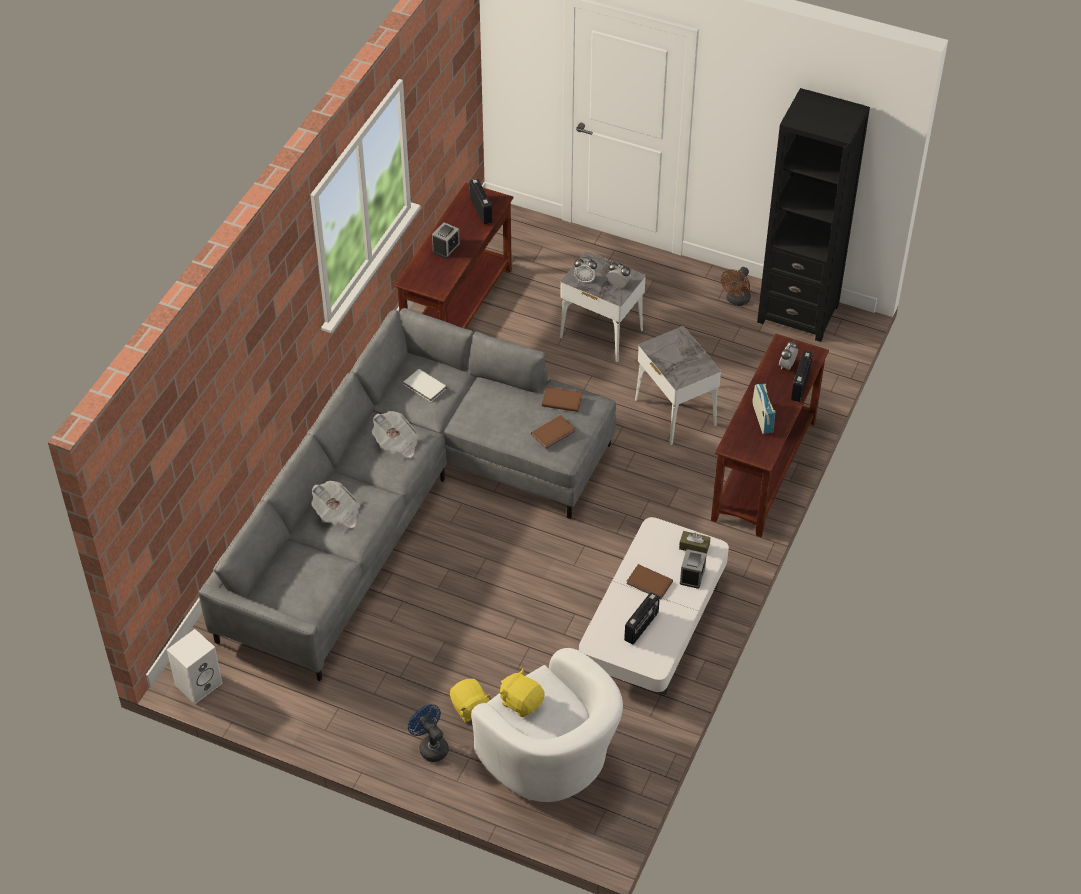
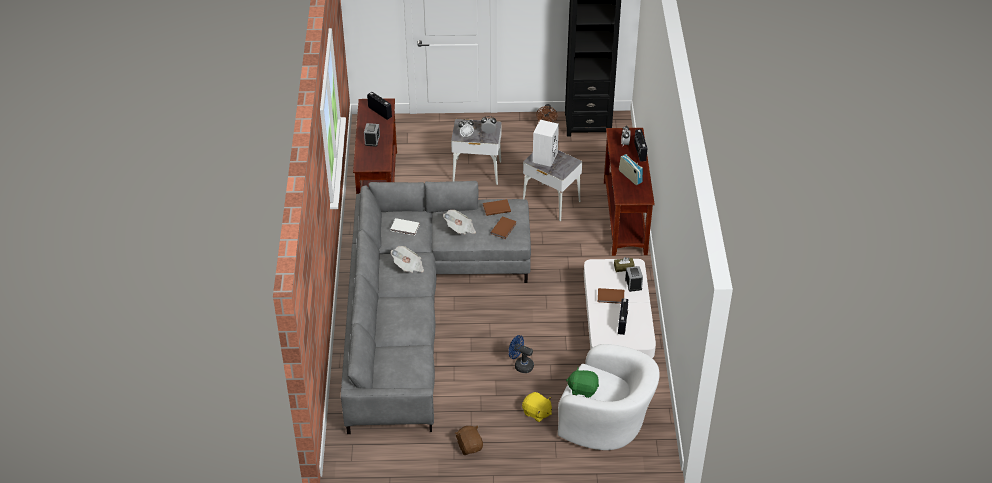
camera: 25 degrees left, 5 degrees down
white speaker [167,629,223,704] -> white speaker moved to [533,120,559,167]
newspaper [311,481,360,528] -> newspaper moved to [443,210,476,235]
blue fan [408,704,449,762] -> blue fan moved to [509,335,534,373]
yellow plush toy [500,669,545,717] -> green plush toy [566,367,599,398]
none -> brown plush toy [455,426,483,455]

